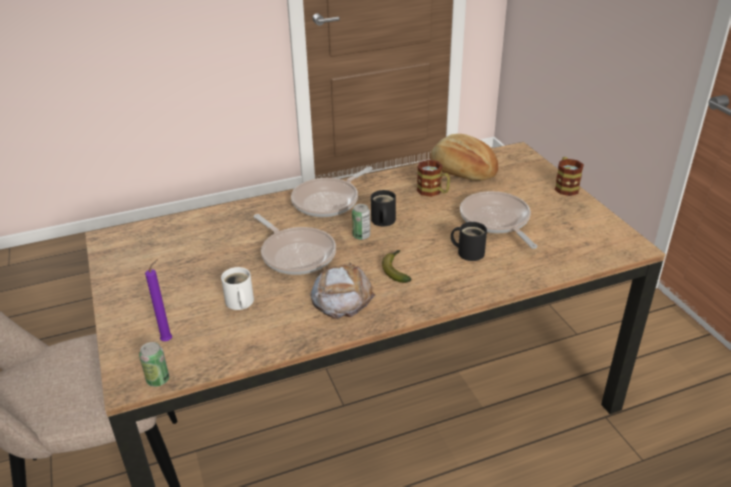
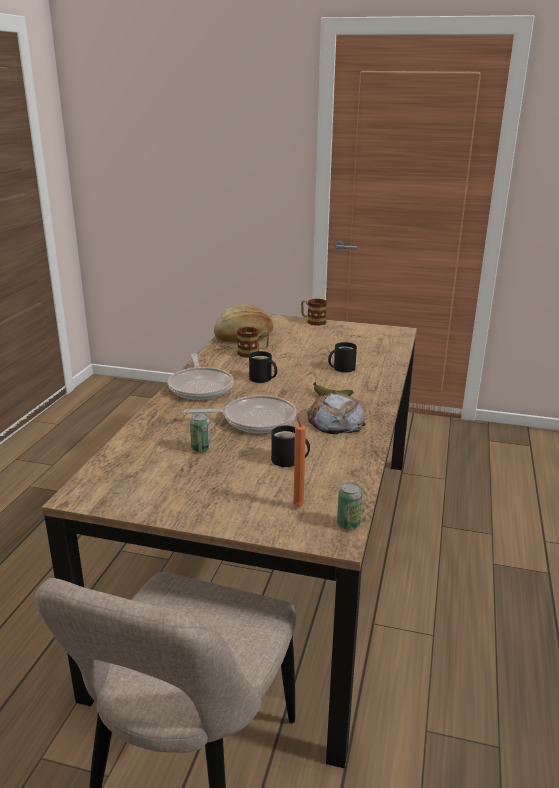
camera: 55 degrees left, 10 degrees down
purple candle [145,259,172,341] -> orange candle [292,413,306,507]
white mug [221,267,254,310] -> black mug [271,425,310,467]
can [352,204,370,240] -> can moved to [190,413,211,453]
frying pan [460,191,538,249] -> none

